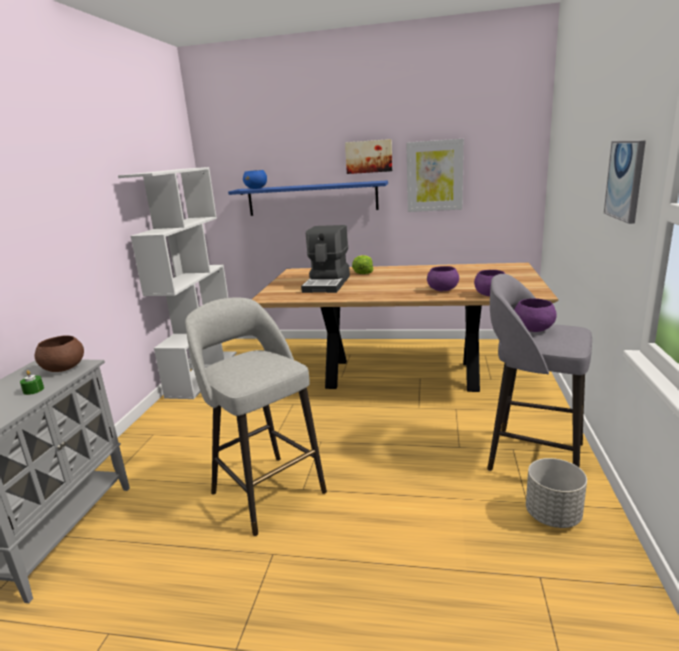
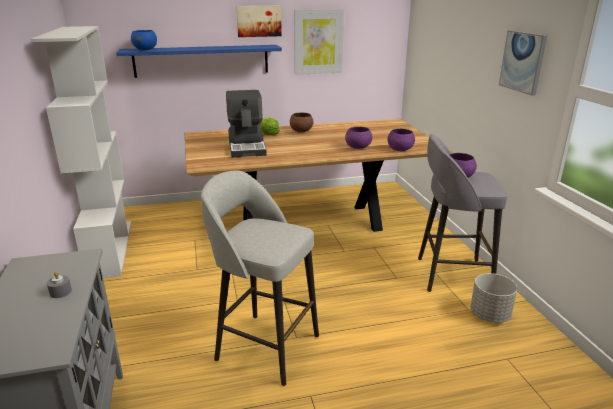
camera: 25 degrees left, 5 degrees up
green candle [20,370,44,395] -> grey candle [47,272,72,298]
brown bowl [35,336,84,372] -> brown bowl moved to [290,113,314,133]

